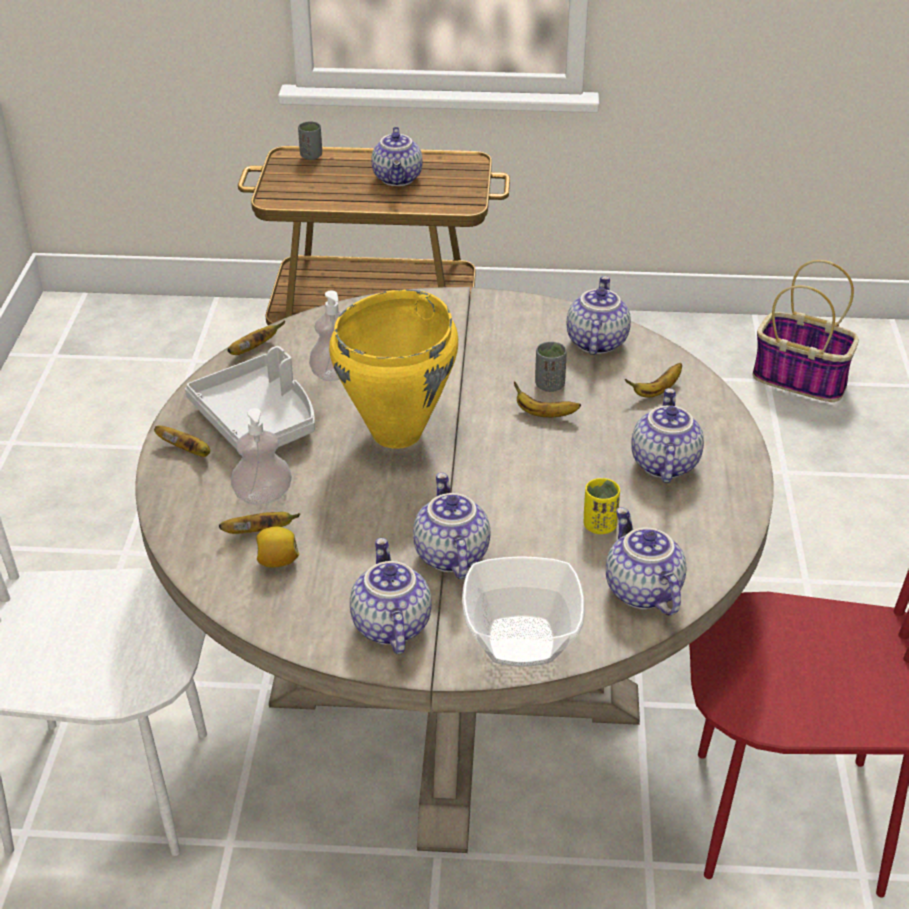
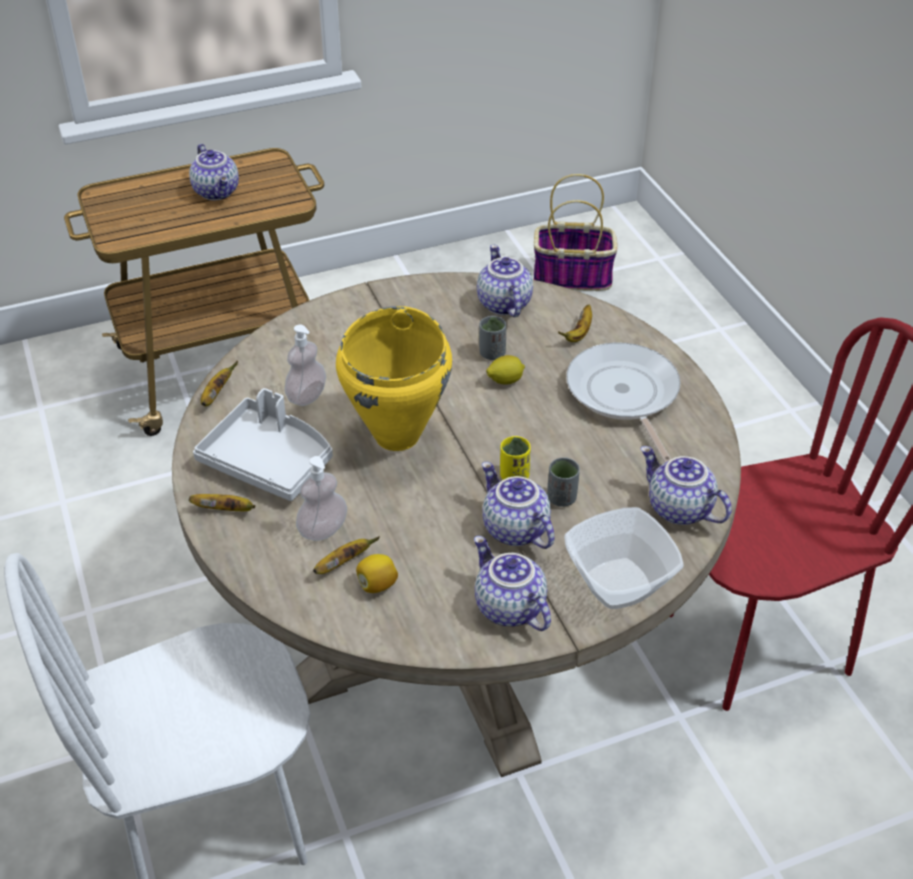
camera: 25 degrees left, 5 degrees up
grey cup [298,121,322,160] -> grey cup moved to [547,457,580,507]
banana [514,382,581,417] -> lemon [486,355,525,385]
yellow cup [583,478,620,534] -> yellow cup moved to [500,436,531,480]
teapot [631,388,704,483] -> frying pan [566,343,681,463]

